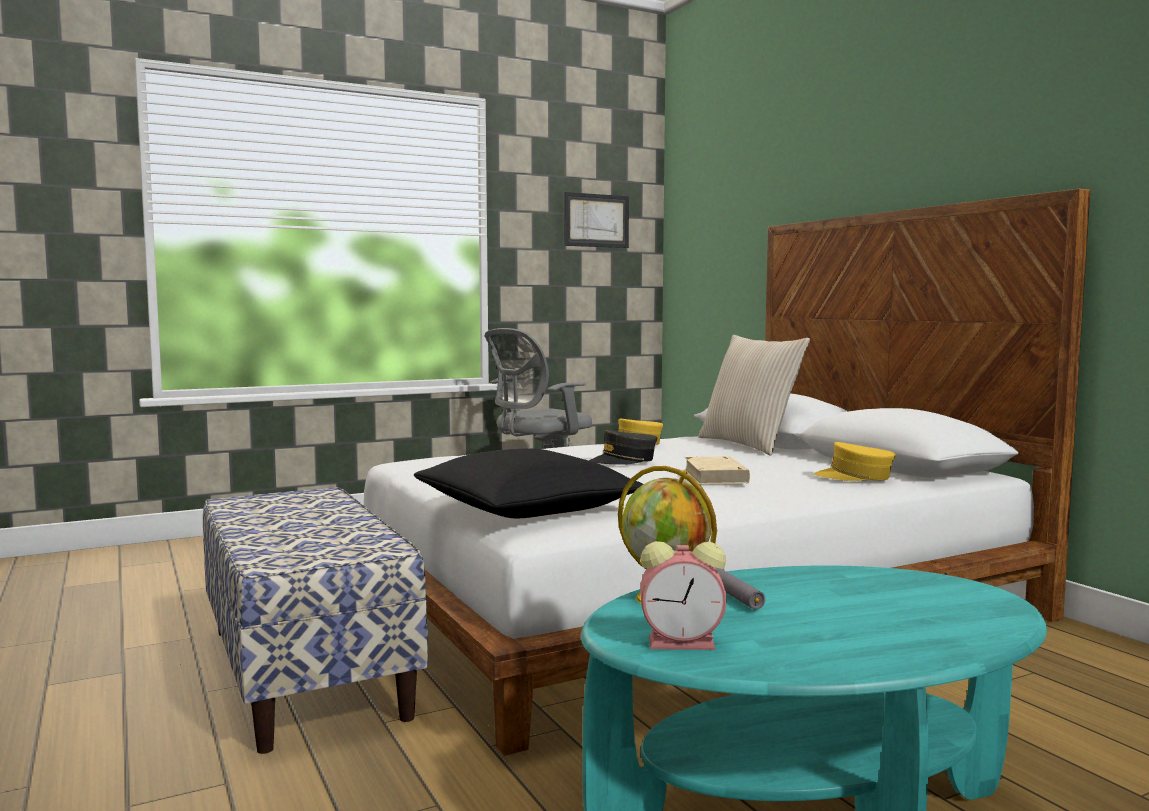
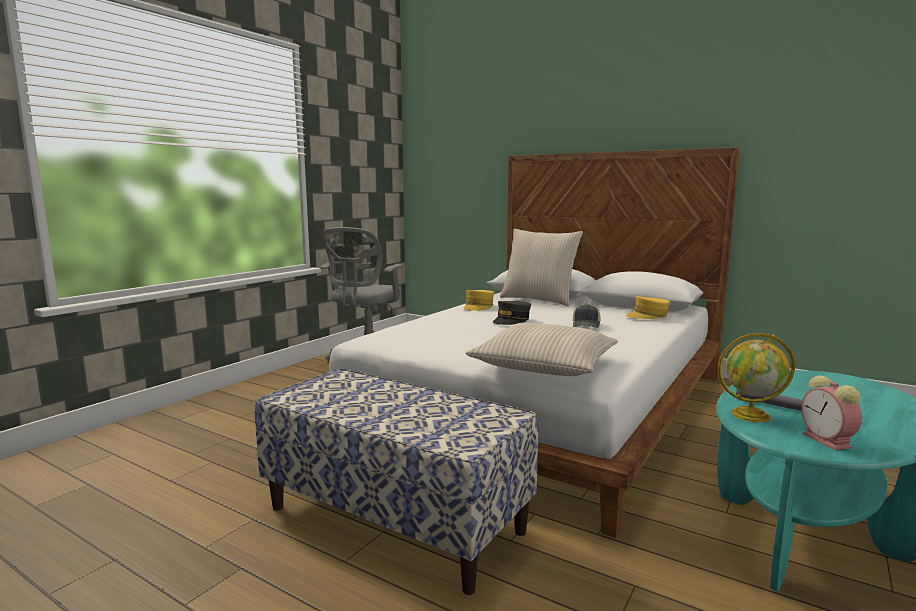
camera: 30 degrees left, 5 degrees up
black pillow [414,448,643,518] -> beige pillow [466,323,618,376]
picture [564,192,629,248] -> none
alarm clock [640,541,727,650] -> alarm clock turned 105 degrees clockwise [801,376,862,450]
beige book [684,456,750,484] -> cap [573,303,601,328]

